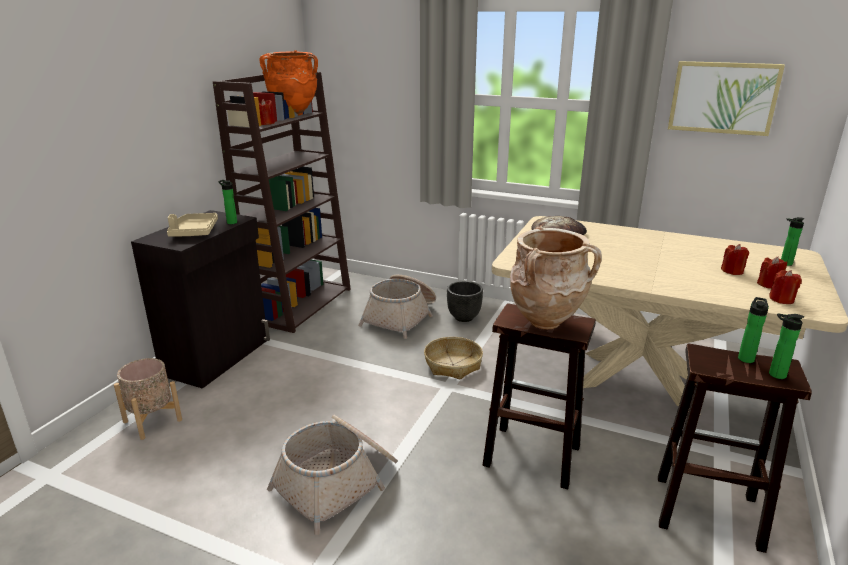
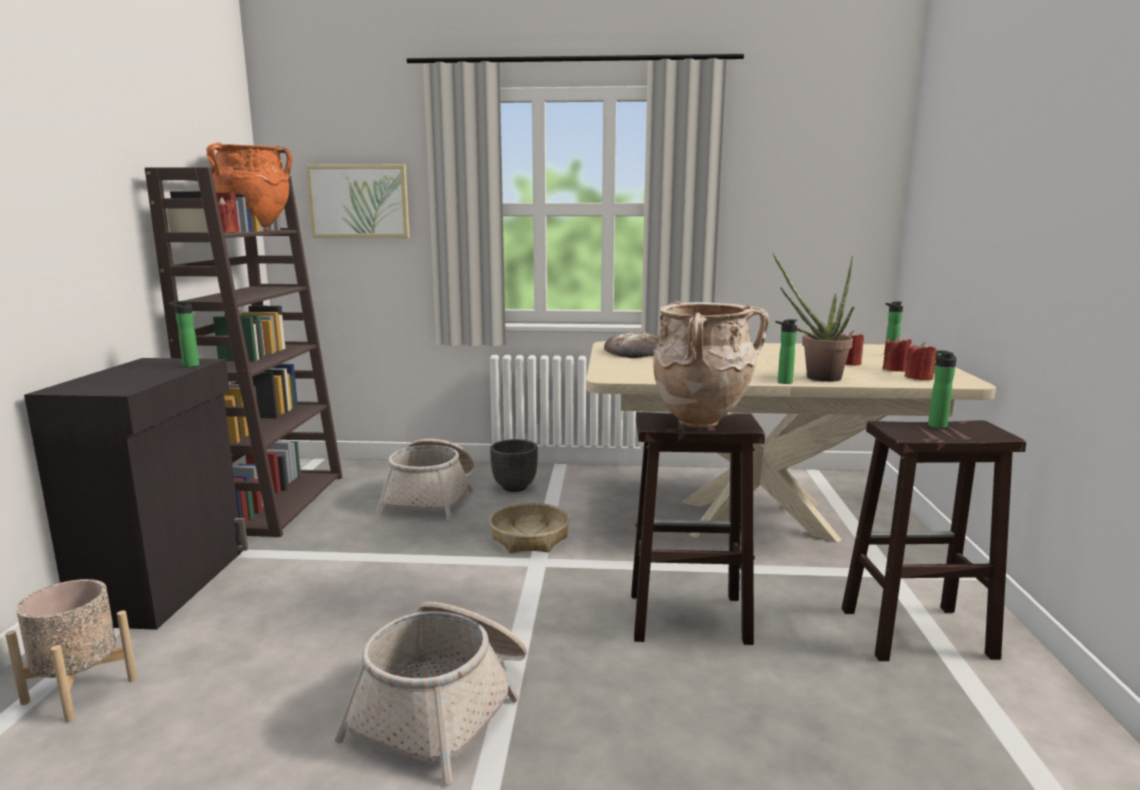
camera: 20 degrees left, 10 degrees down
beige tray [167,213,218,237] -> none
picture [668,61,785,136] -> picture moved to [306,164,410,238]
bottle [769,313,804,379] -> bottle moved to [775,319,797,384]
none -> potted plant [772,252,855,382]

